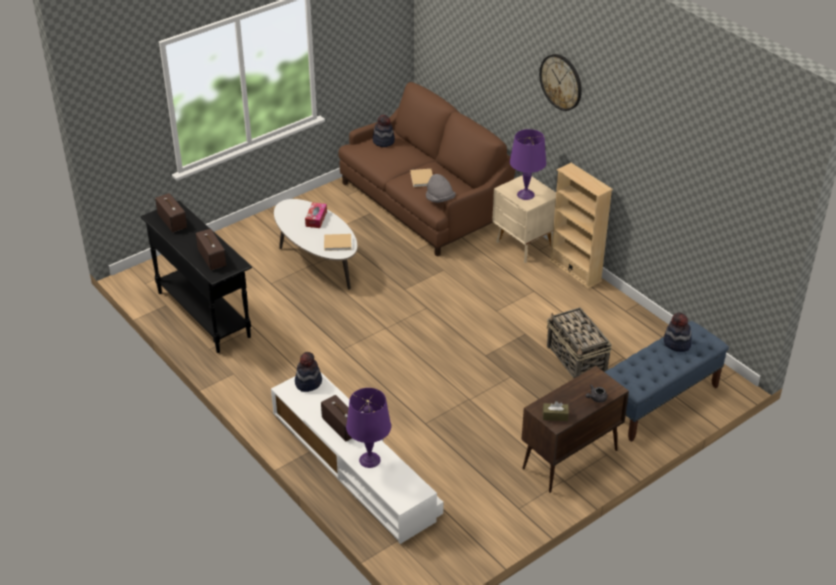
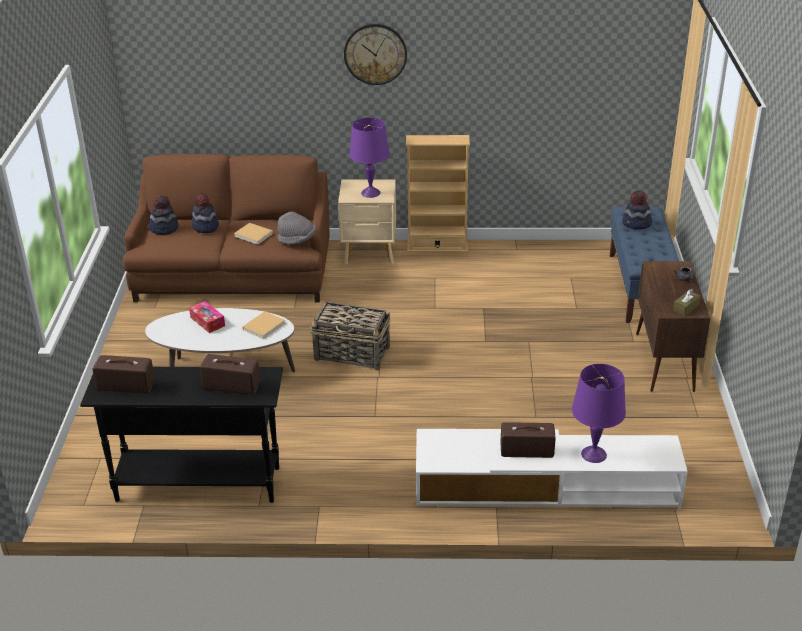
camera: 50 degrees left, 5 degrees down
hat [295,352,322,392] -> hat moved to [192,193,219,233]
basket [547,307,612,378] -> basket moved to [310,302,391,371]

